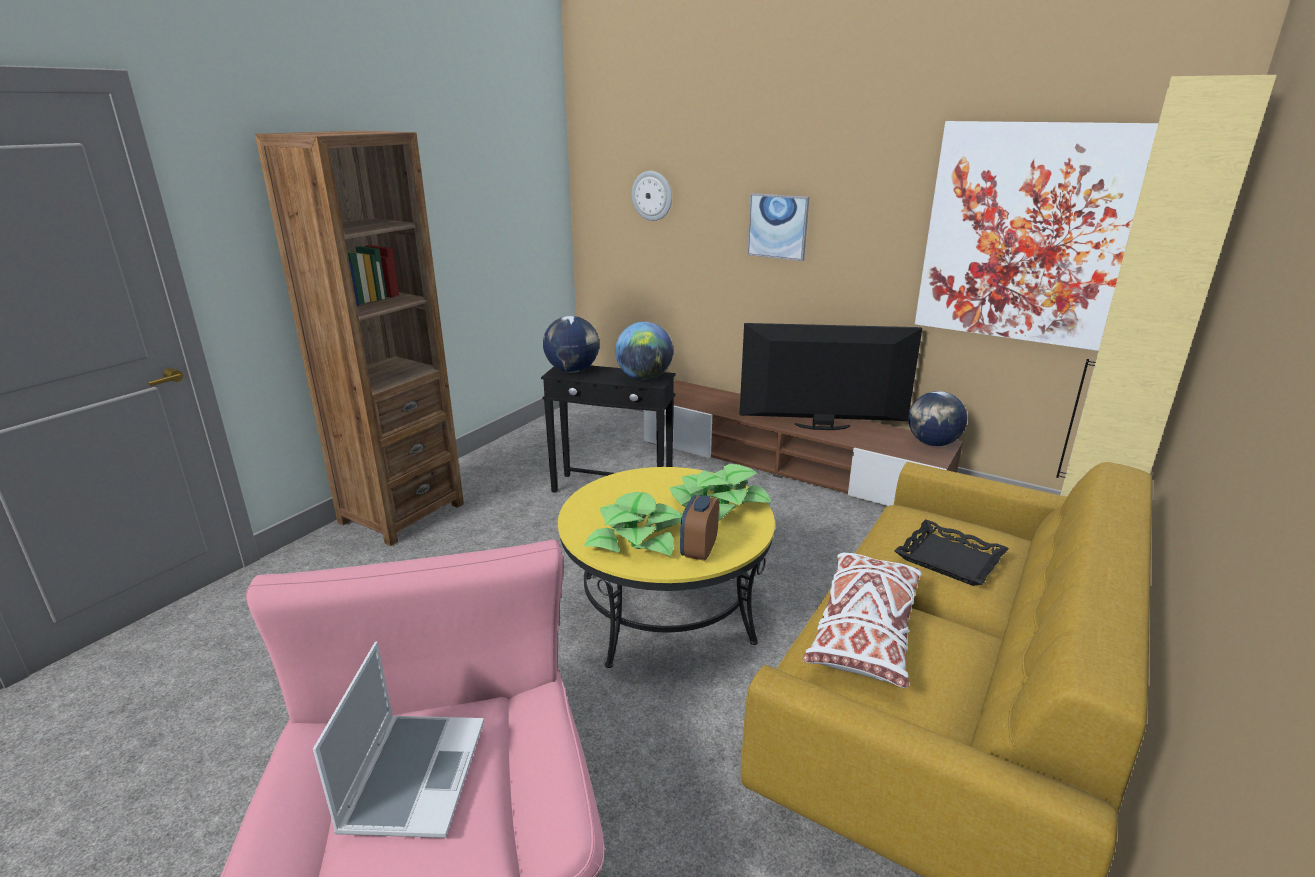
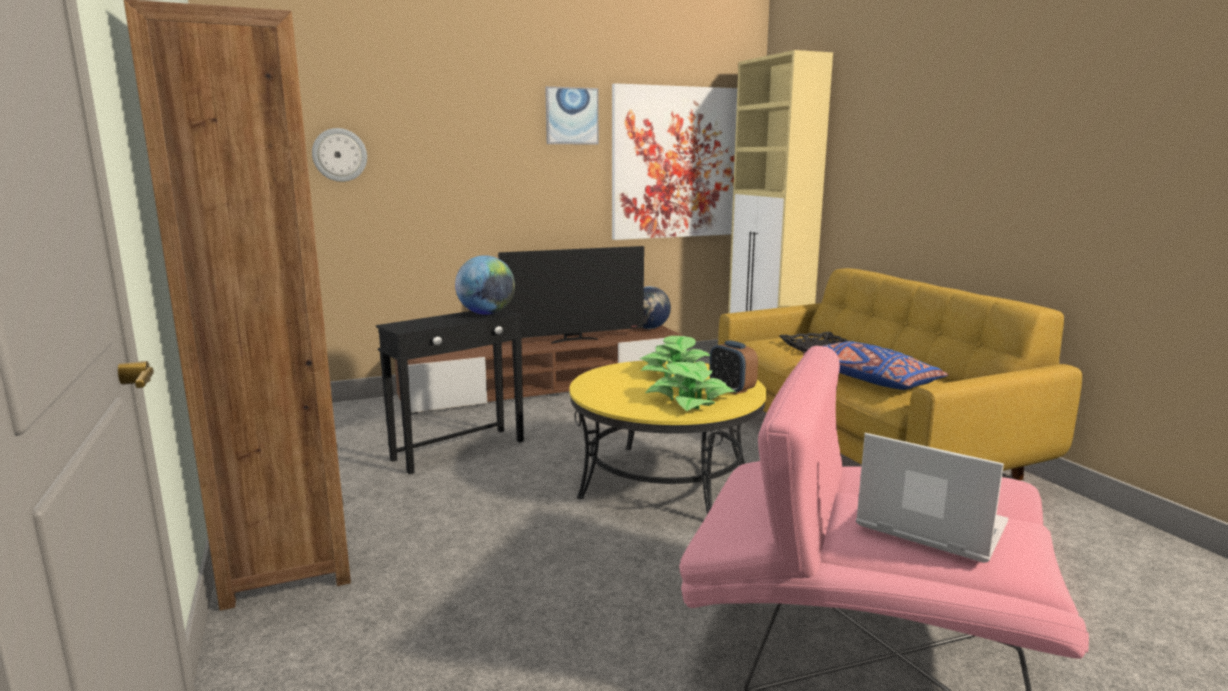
camera: 55 degrees left, 10 degrees down
globe [543,316,599,372] -> none
television [740,323,922,430] -> television turned 150 degrees counterclockwise [498,246,644,344]
picture [747,193,809,261] -> picture moved to [545,86,599,145]
white pillow [803,552,922,688] -> blue pillow [803,341,948,390]

